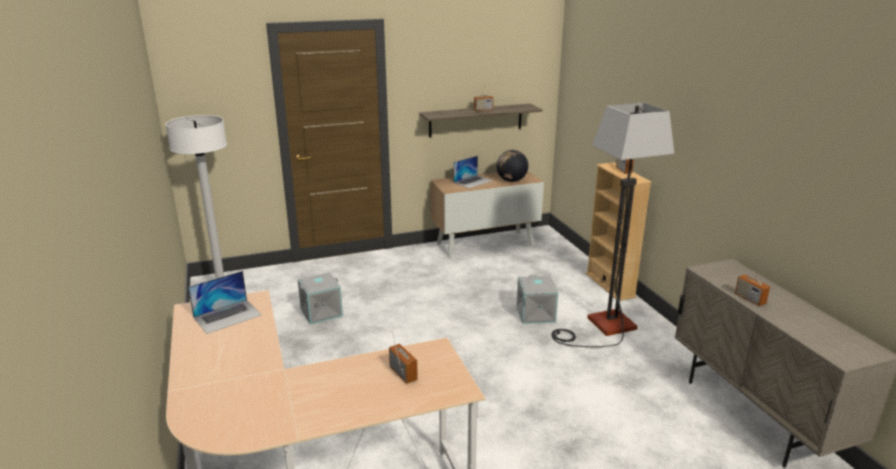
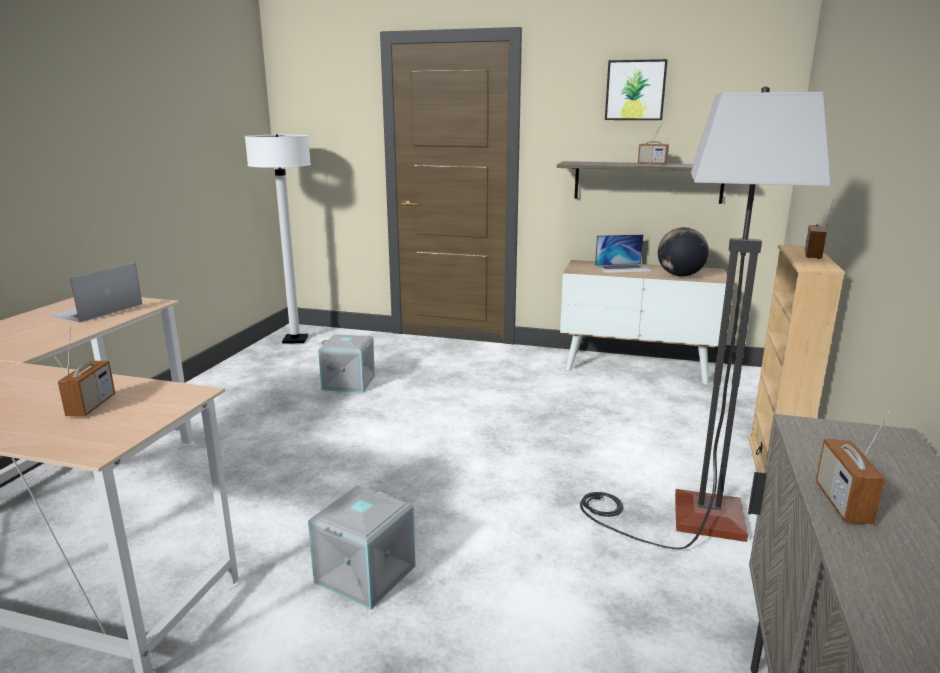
camera: 35 degrees right, 5 degrees down
laptop [188,271,261,334] -> laptop turned 120 degrees clockwise [49,263,142,323]
grey storage box [516,275,558,324] -> grey storage box moved to [308,485,416,609]
none -> picture [605,59,668,120]

